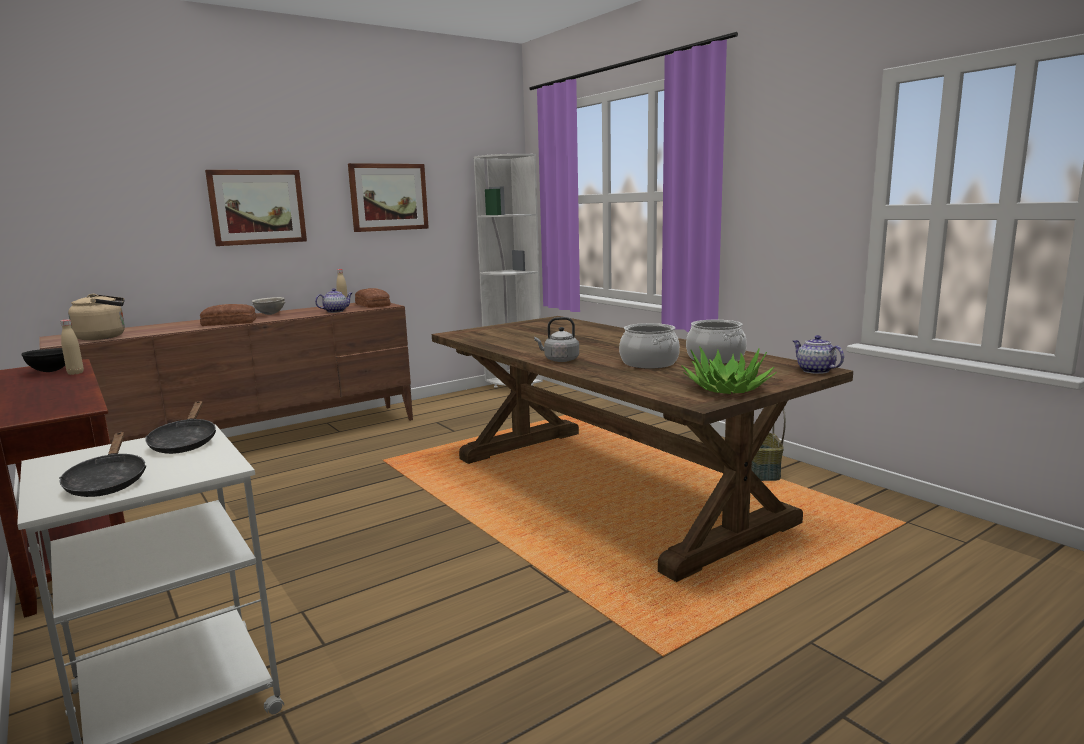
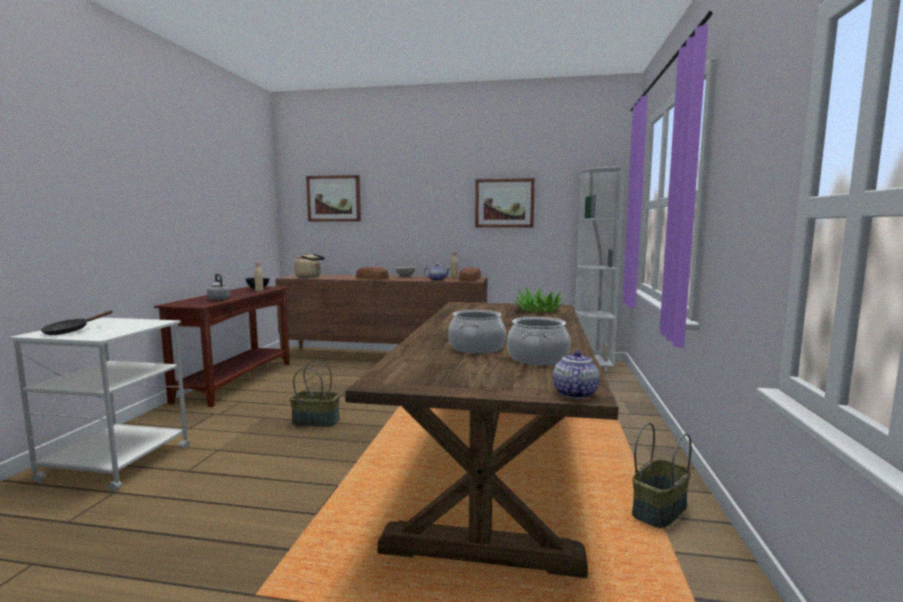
camera: 45 degrees right, 5 degrees down
black frying pan [145,401,216,454] -> none
picture [205,170,307,246] -> picture moved to [306,175,361,222]
grey kettle [534,317,579,362] -> grey kettle moved to [207,274,230,300]
potted plant [682,346,777,394] -> potted plant moved to [512,288,565,312]
none -> basket [290,361,340,427]

